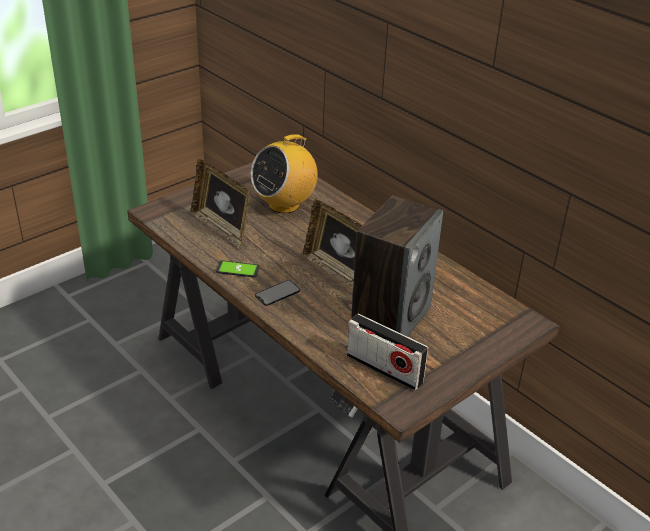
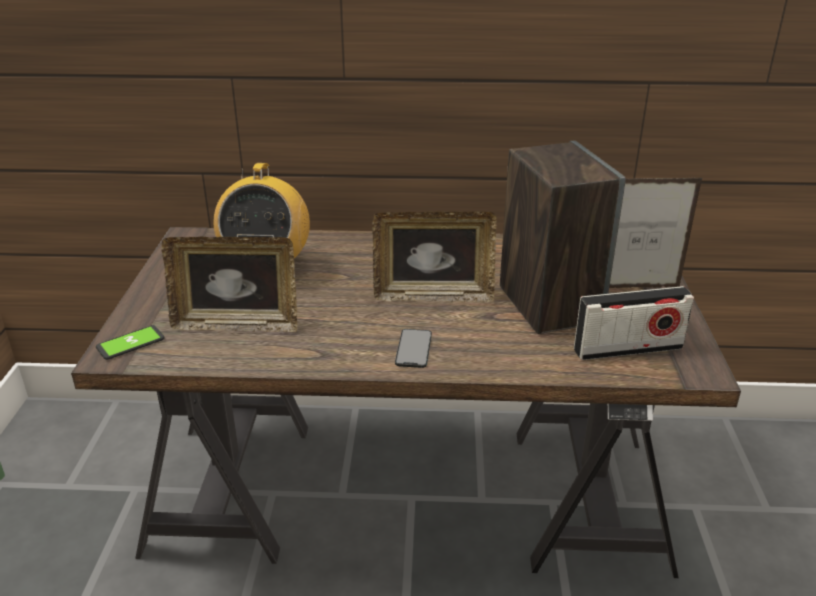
camera: 45 degrees left, 5 degrees down
phone [216,260,260,277] -> phone moved to [96,325,165,360]
none -> picture frame [609,178,702,288]

